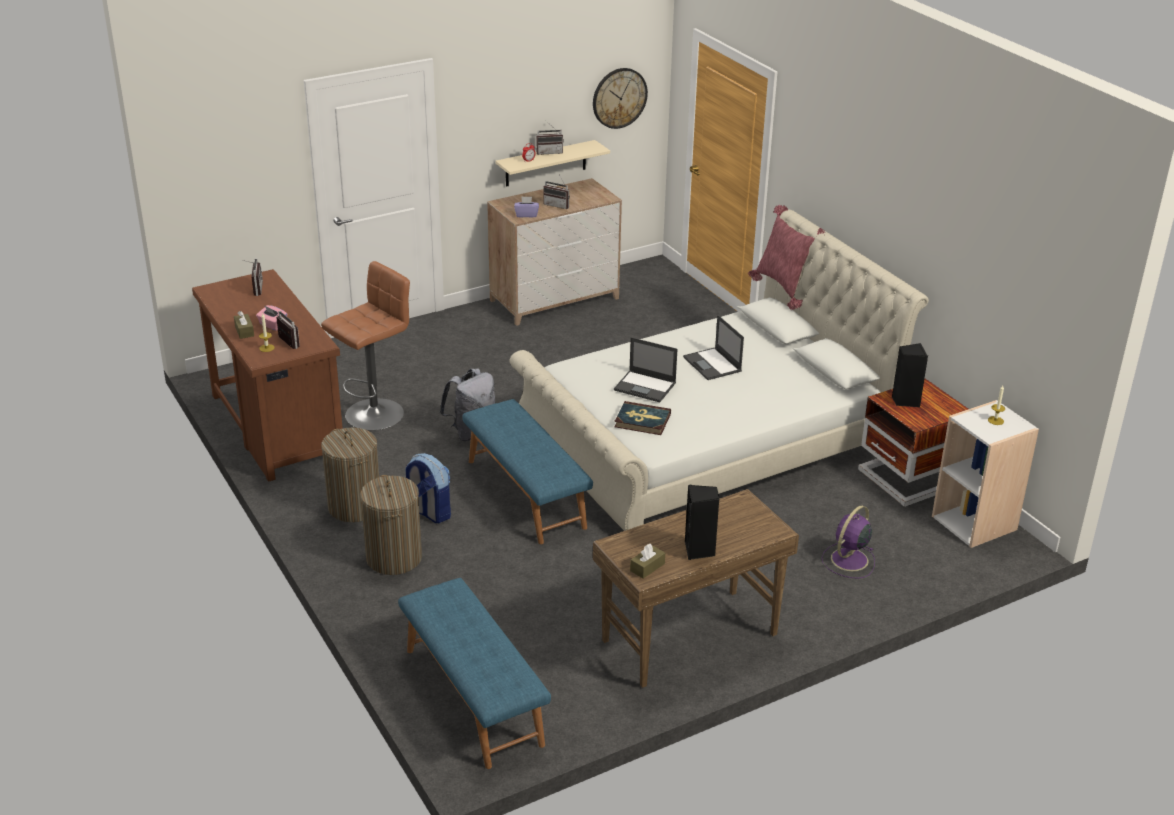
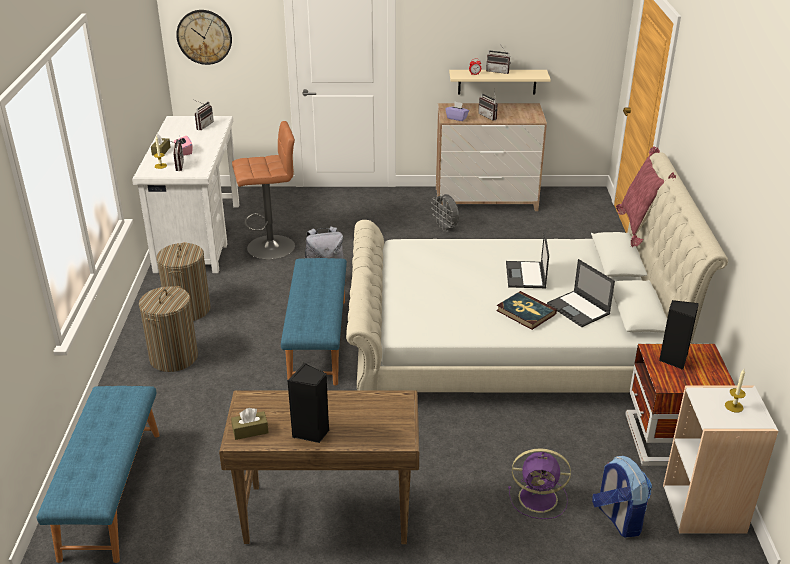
camera: 30 degrees right, 0 degrees up
brown desk [192,269,343,482] -> white desk [132,116,239,273]
backpack [405,453,451,523] -> backpack moved to [592,456,652,538]
wall clock [593,68,648,129] -> wall clock moved to [176,10,232,65]
laptop [614,337,677,402] -> laptop moved to [547,259,615,327]
book [614,401,671,435] -> book moved to [496,291,557,330]
purple fan [822,505,875,579] -> purple fan turned 150 degrees counterclockwise [508,448,571,519]
none -> grey fan [431,194,459,231]

